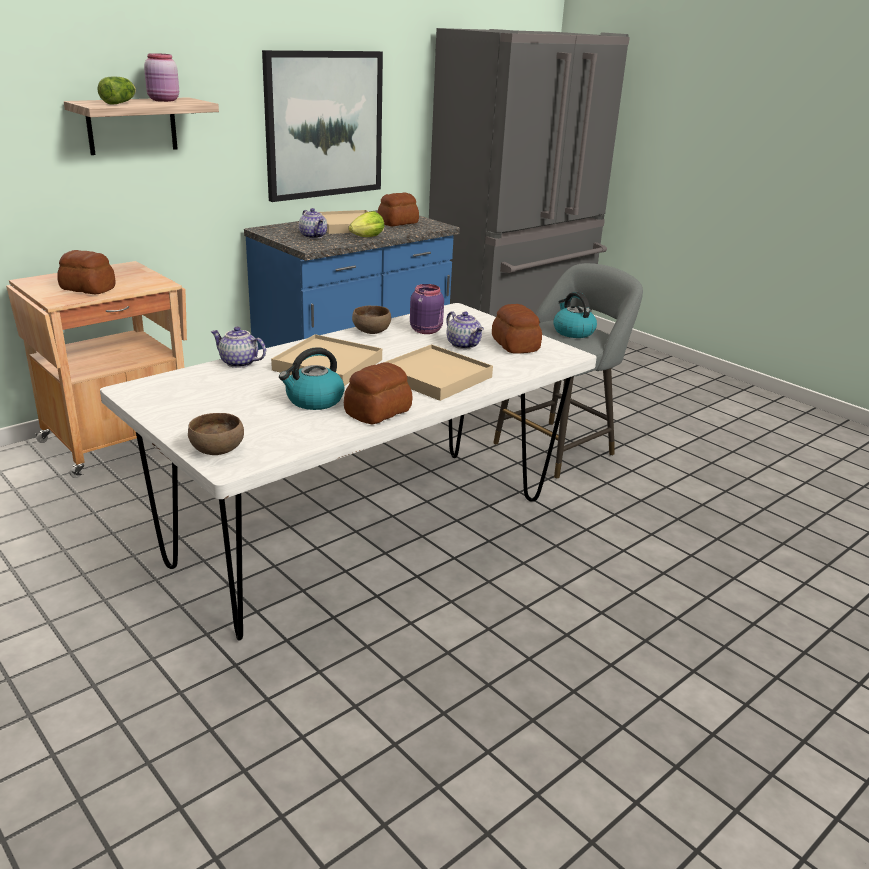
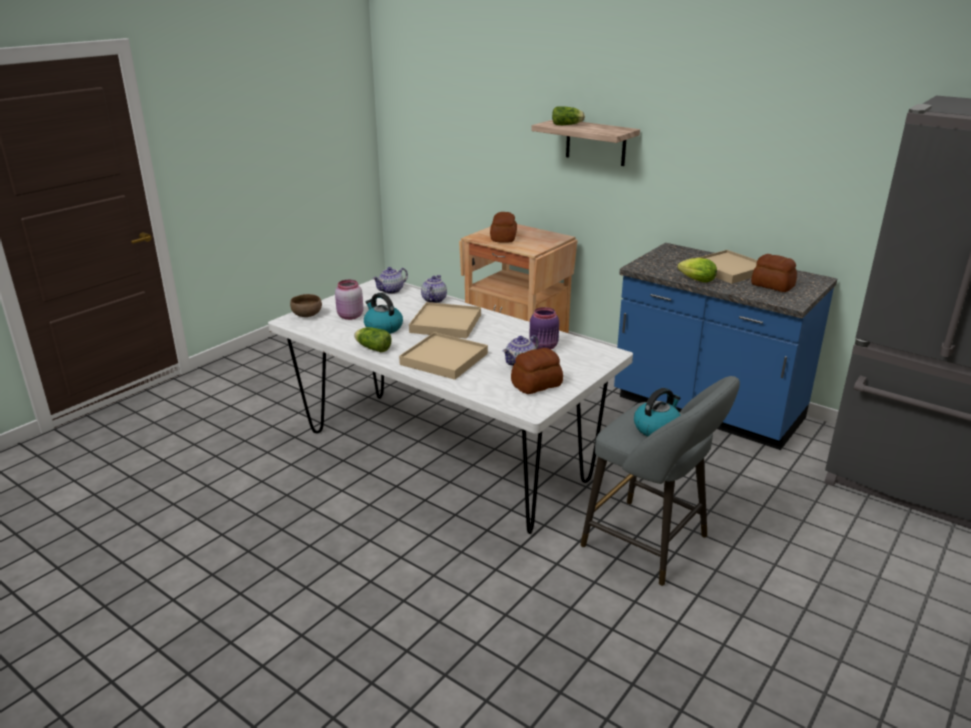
camera: 80 degrees right, 0 degrees up
pink jar [144,53,179,102] -> pink jar moved to [335,280,364,320]
picture [262,50,383,202] -> none
teapot [299,208,327,239] -> teapot moved to [372,267,408,294]
bread [344,362,413,424] -> lettuce [354,327,392,352]
brown bowl [352,306,391,334] -> none

